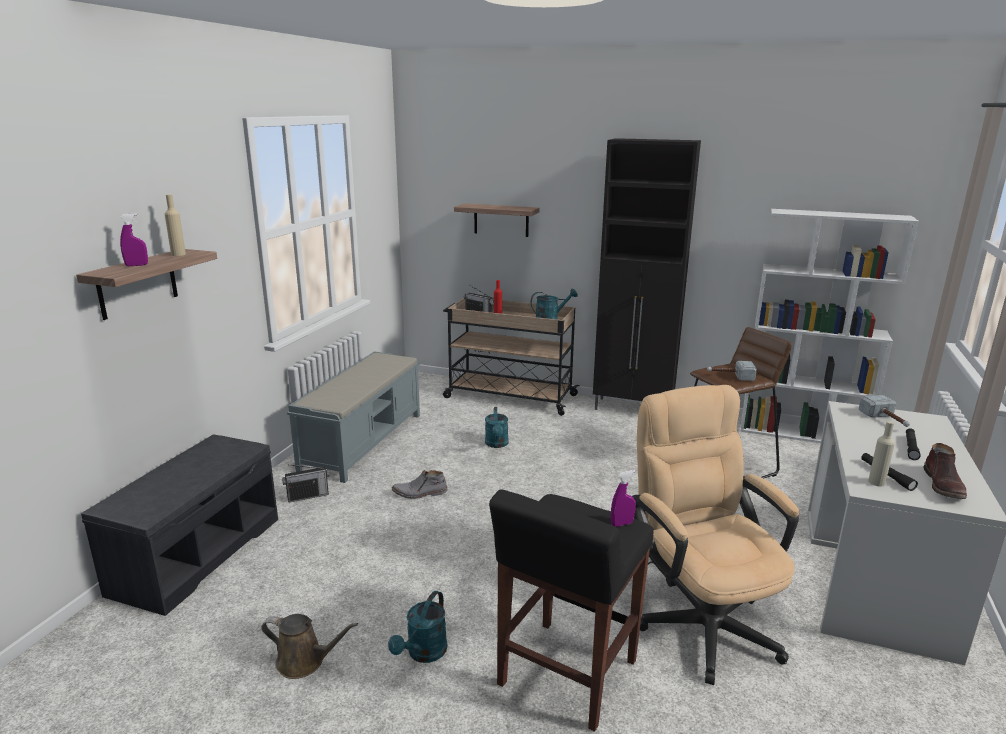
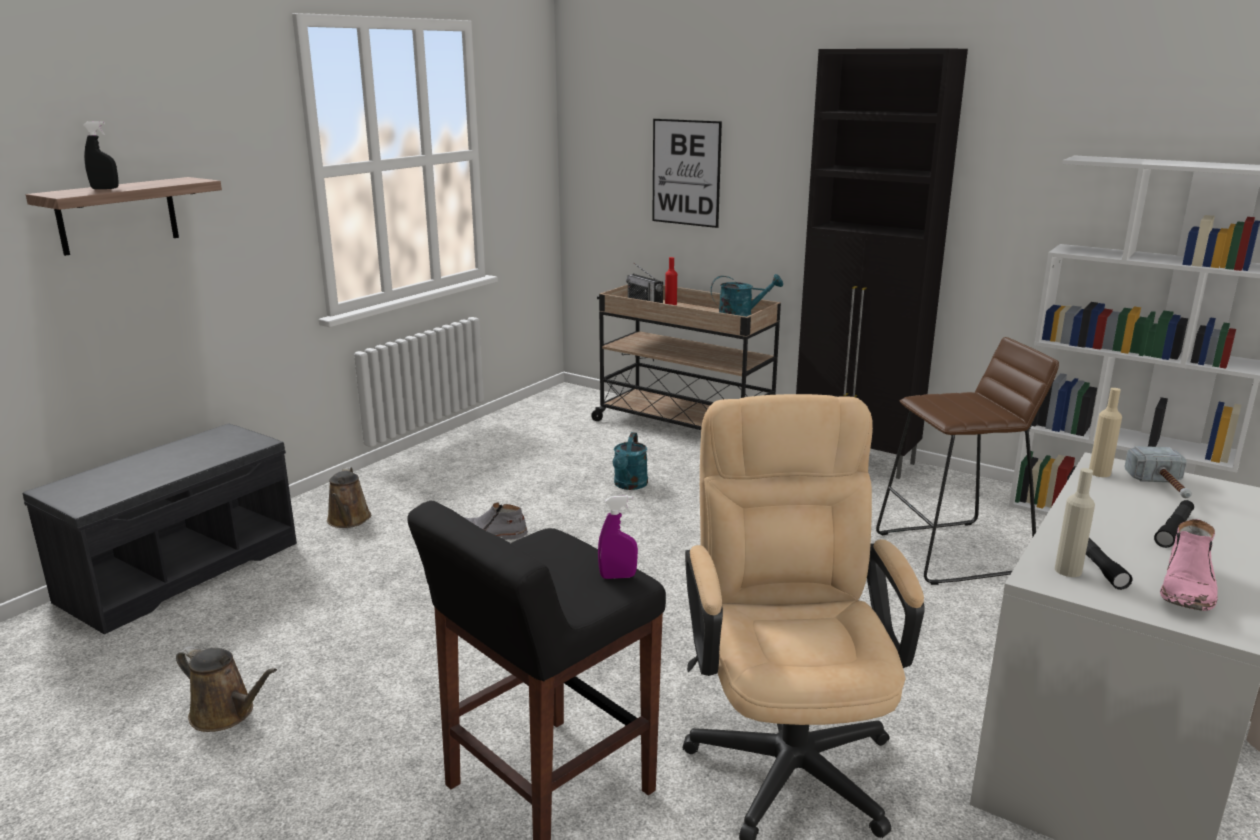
camera: 15 degrees right, 0 degrees up
purple spray bottle [120,213,148,266] -> black spray bottle [83,121,119,189]
beige bottle [164,194,186,256] -> beige bottle moved to [1089,388,1122,477]
radio [282,465,330,502] -> brown watering can [327,467,371,528]
grey bench [287,351,420,483] -> none
turquoise watering can [388,591,448,663] -> none
shelf [454,203,540,237] -> picture [652,119,722,228]
hammer [707,361,757,381] -> none
brown boot [924,443,967,499] -> pink boot [1160,519,1218,611]

